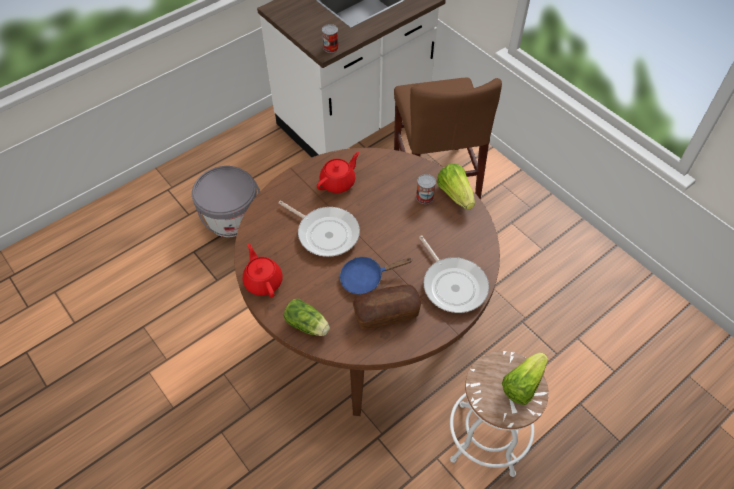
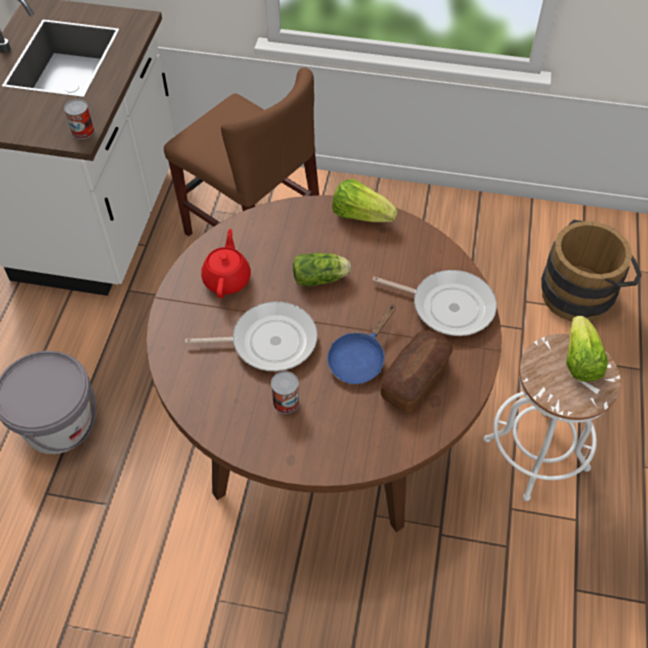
camera: 40 degrees left, 0 degrees up
red teapot [243,243,283,298] -> none
lettuce [284,299,330,336] -> lettuce moved to [293,253,351,286]
can [416,174,436,204] -> can moved to [271,371,299,414]
none -> brown bucket [541,220,642,322]

